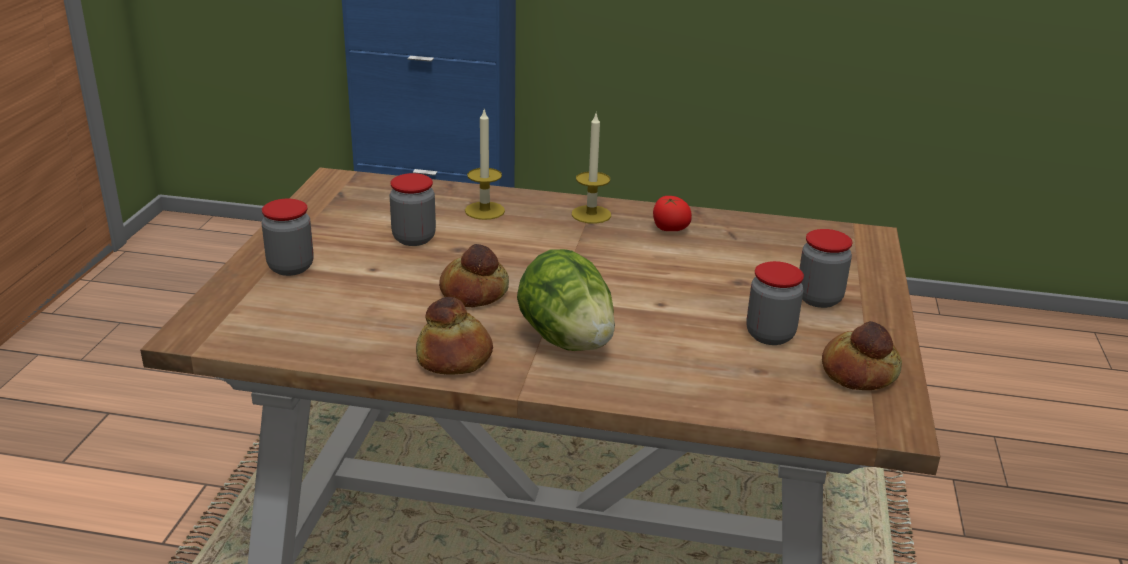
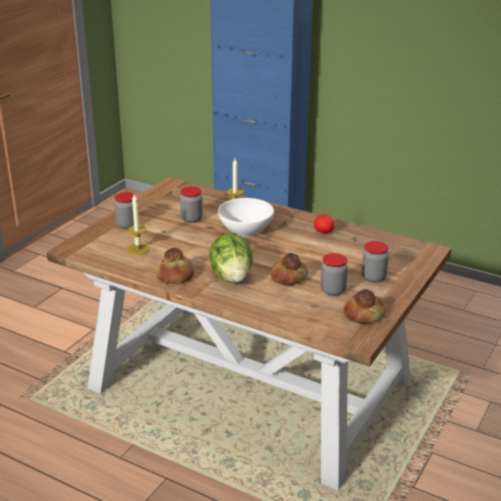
camera: 20 degrees right, 0 degrees up
bread [439,244,509,307] -> bread moved to [271,253,308,285]
candle [572,114,611,224] -> candle moved to [127,194,150,255]
none -> white bowl [218,198,274,237]

